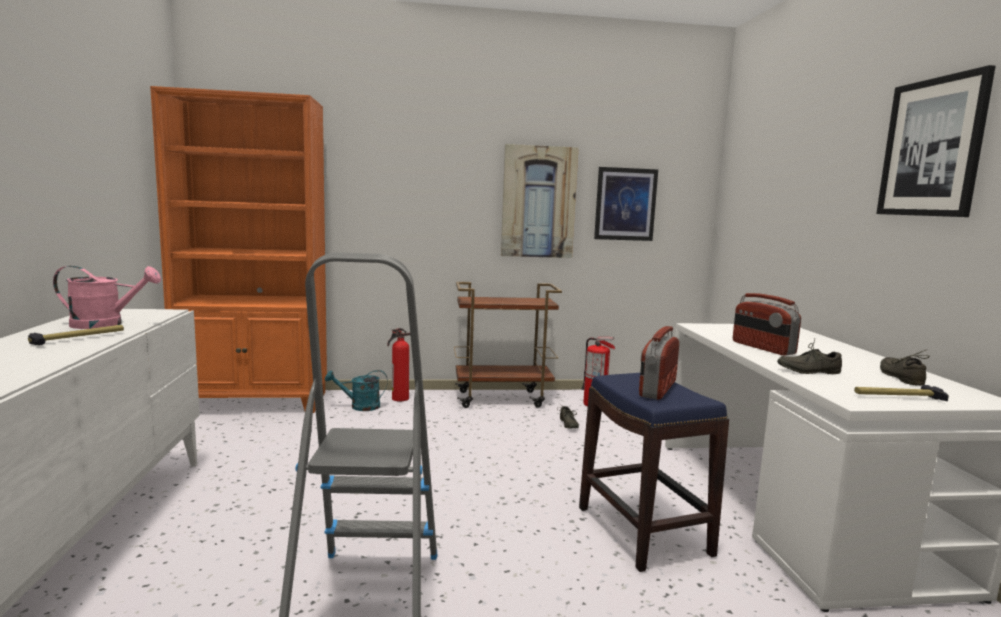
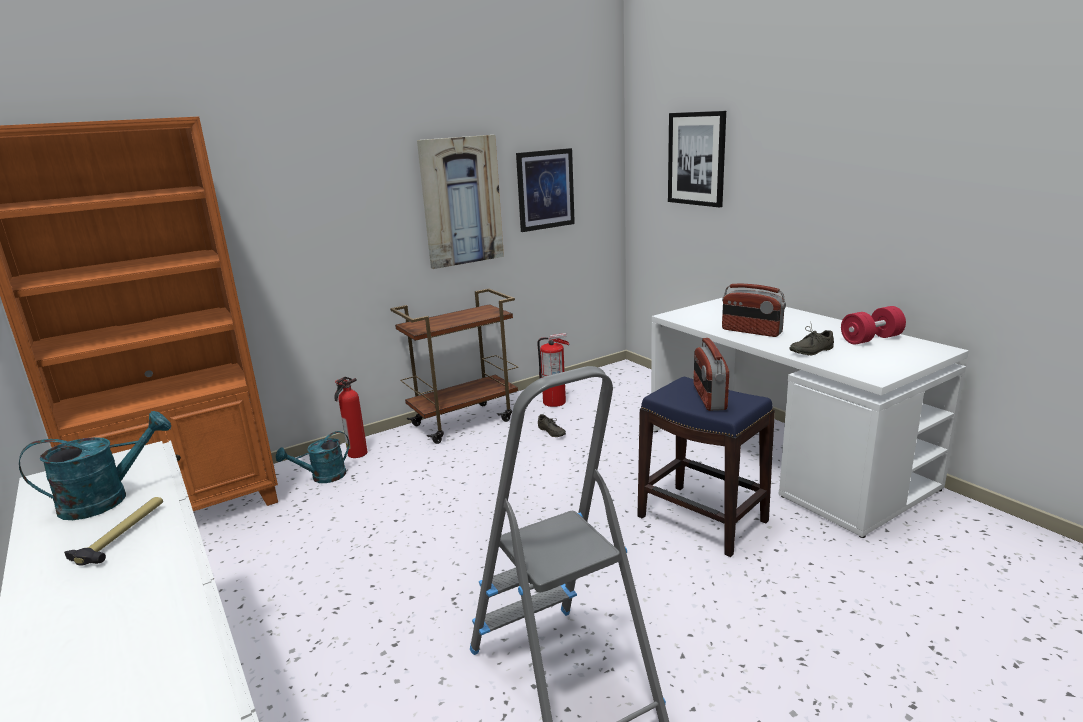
camera: 25 degrees left, 10 degrees up
pink watering can [53,266,161,329] -> turquoise watering can [19,411,171,520]
hammer [854,385,949,401] -> none
picture [876,65,996,217] -> picture moved to [668,111,726,208]
grey shoe [880,350,929,386] -> red dumbbell [841,306,906,345]

